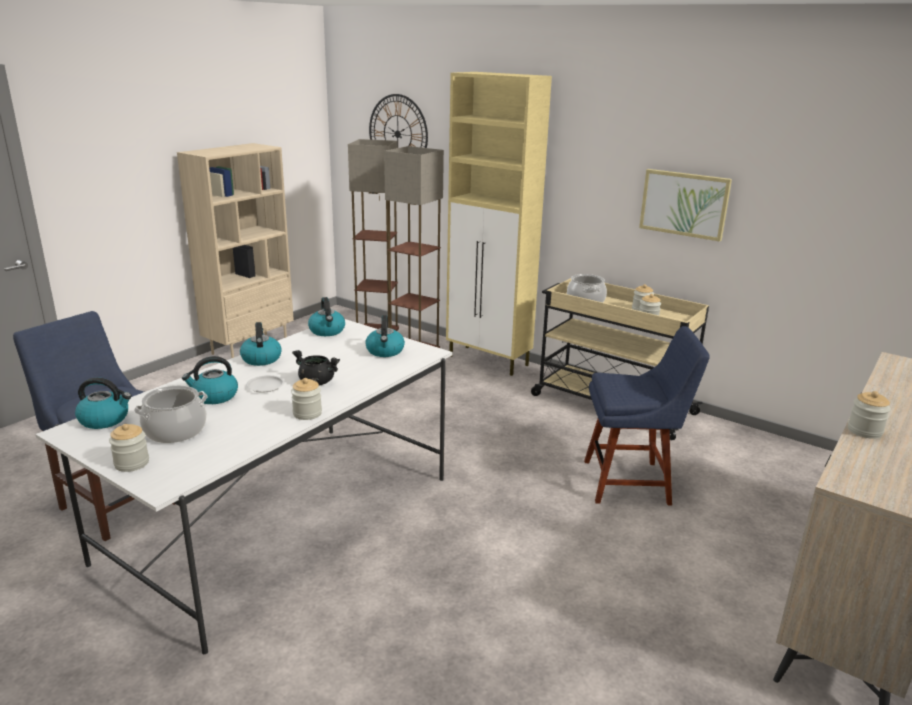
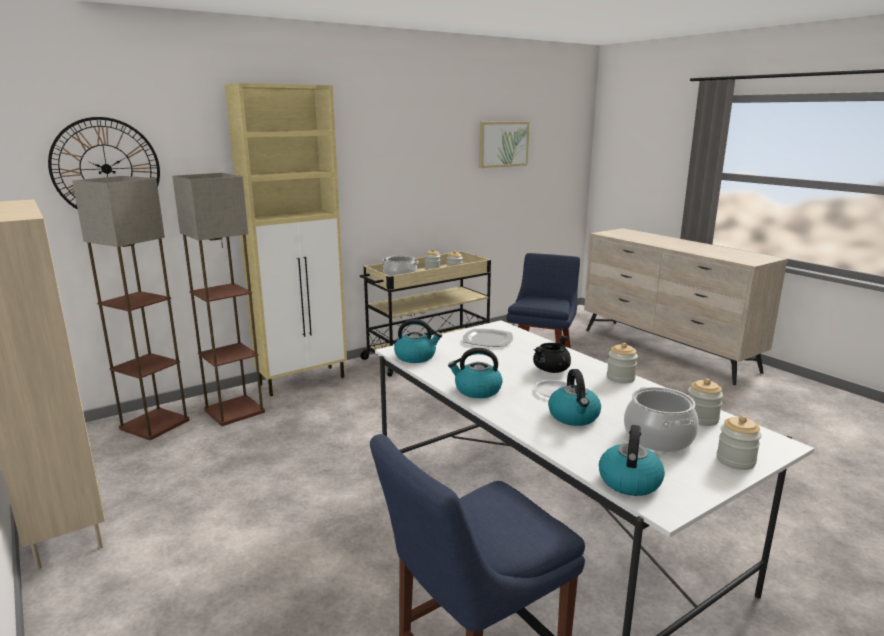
camera: 70 degrees left, 5 degrees down
kettle [365,315,405,357] -> plate [463,329,513,347]
picture [639,169,732,242] -> picture moved to [479,121,530,168]
jar [848,391,891,439] -> jar moved to [688,378,723,426]

